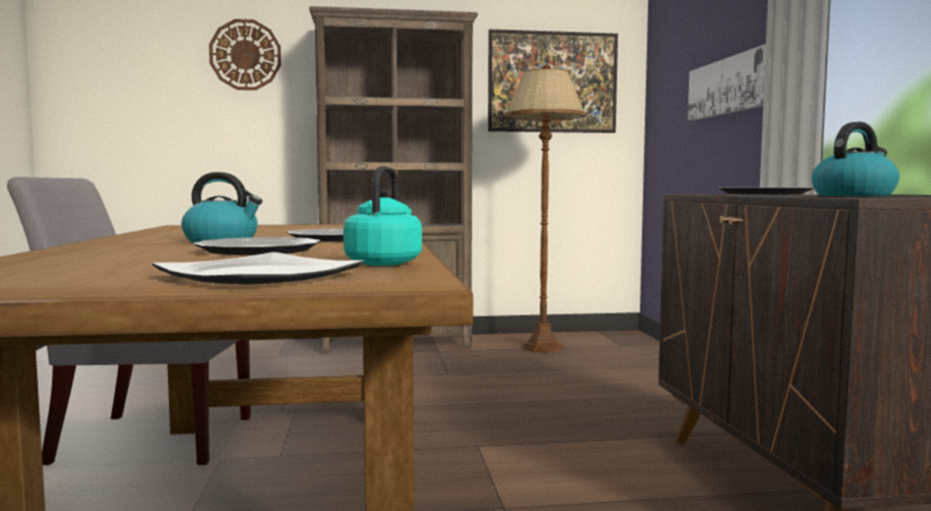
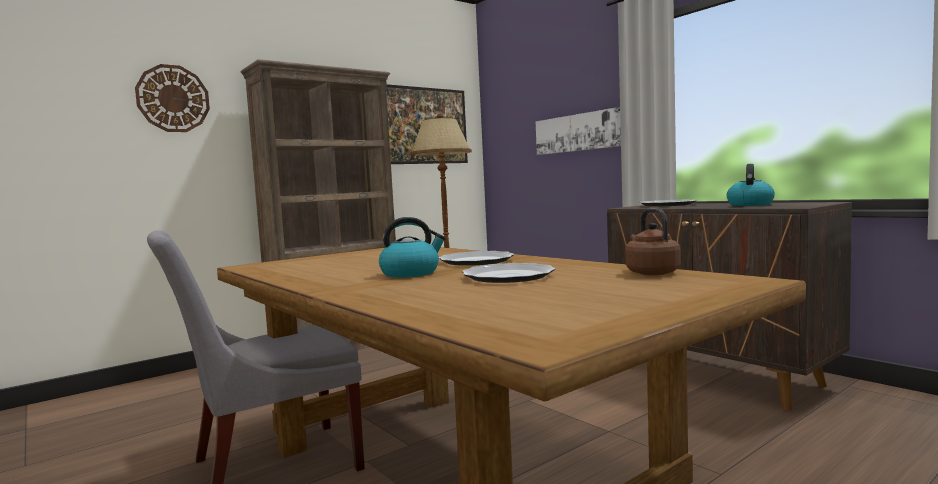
camera: 30 degrees left, 0 degrees up
plate [152,252,364,285] -> none
turquoise kettle [343,166,422,266] -> brown kettle [625,208,681,275]

